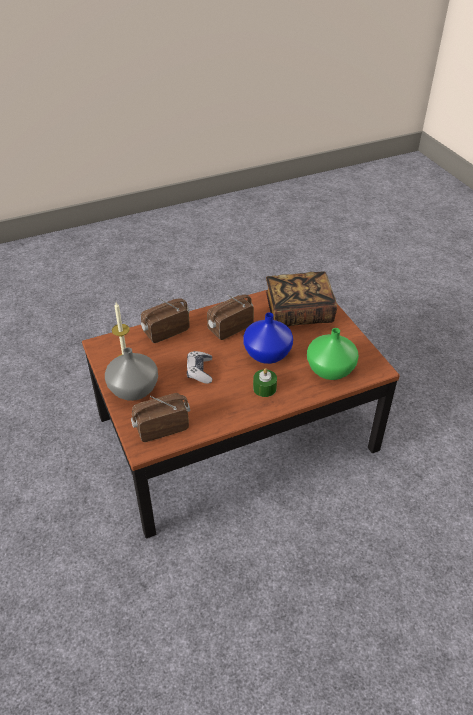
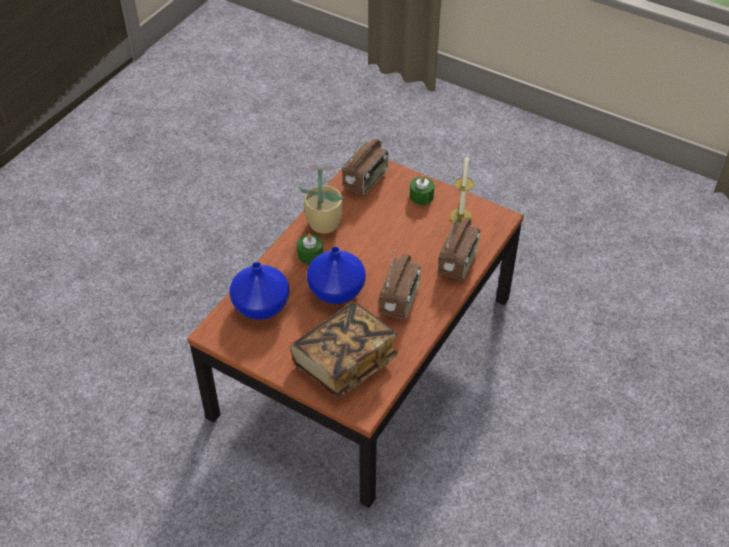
camera: 145 degrees right, 5 degrees up
grey vase [105,347,158,401] -> green candle [410,175,434,205]
game controller [187,351,212,384] -> none
green vase [307,328,359,380] -> blue vase [230,262,289,320]
none -> potted plant [294,165,346,234]

